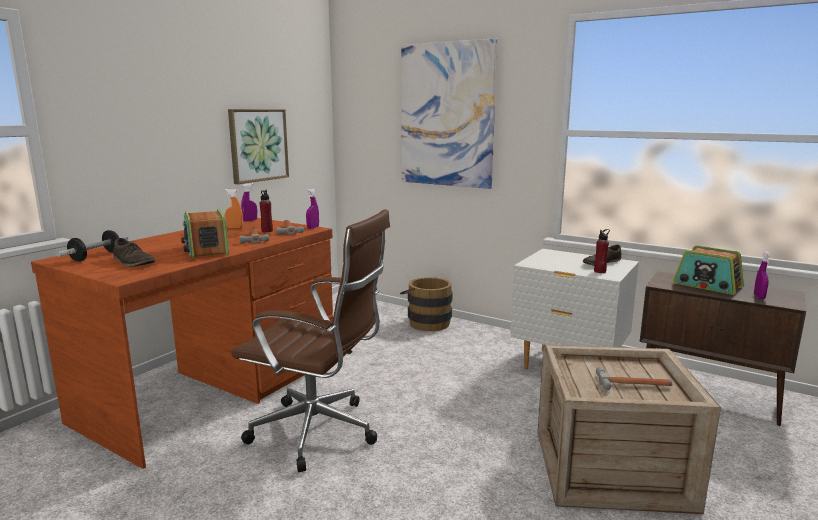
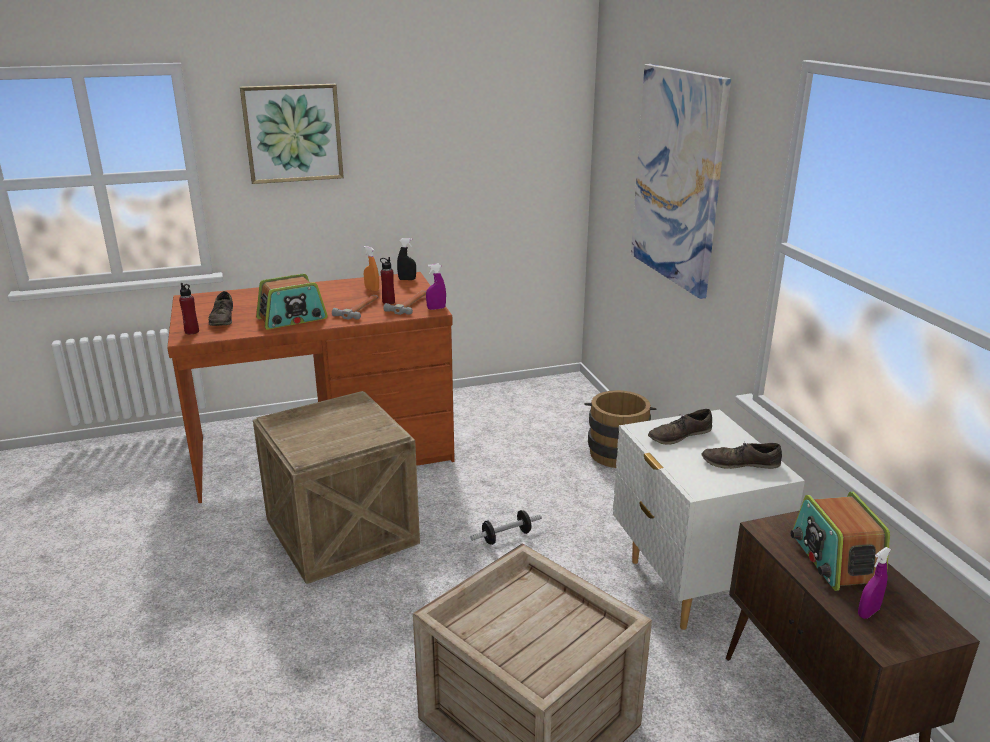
camera: 40 degrees right, 10 degrees up
dumbbell [57,230,128,262] -> dumbbell moved to [470,510,542,545]
radio [181,209,229,259] -> radio turned 135 degrees counterclockwise [256,274,328,330]
picture [228,109,289,184] -> picture moved to [240,84,344,184]
brown office chair [231,209,390,472] -> crate [253,391,420,584]
purple spray bottle [241,183,257,222] -> black spray bottle [397,238,416,280]
red bottle [594,229,610,273] -> red bottle moved to [179,283,199,334]
hammer [596,367,672,390] -> none
none -> brown shoe [648,409,712,445]

